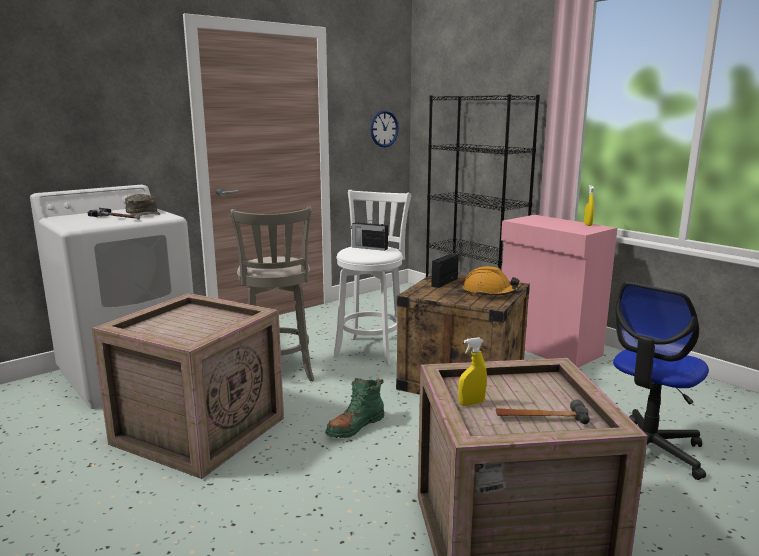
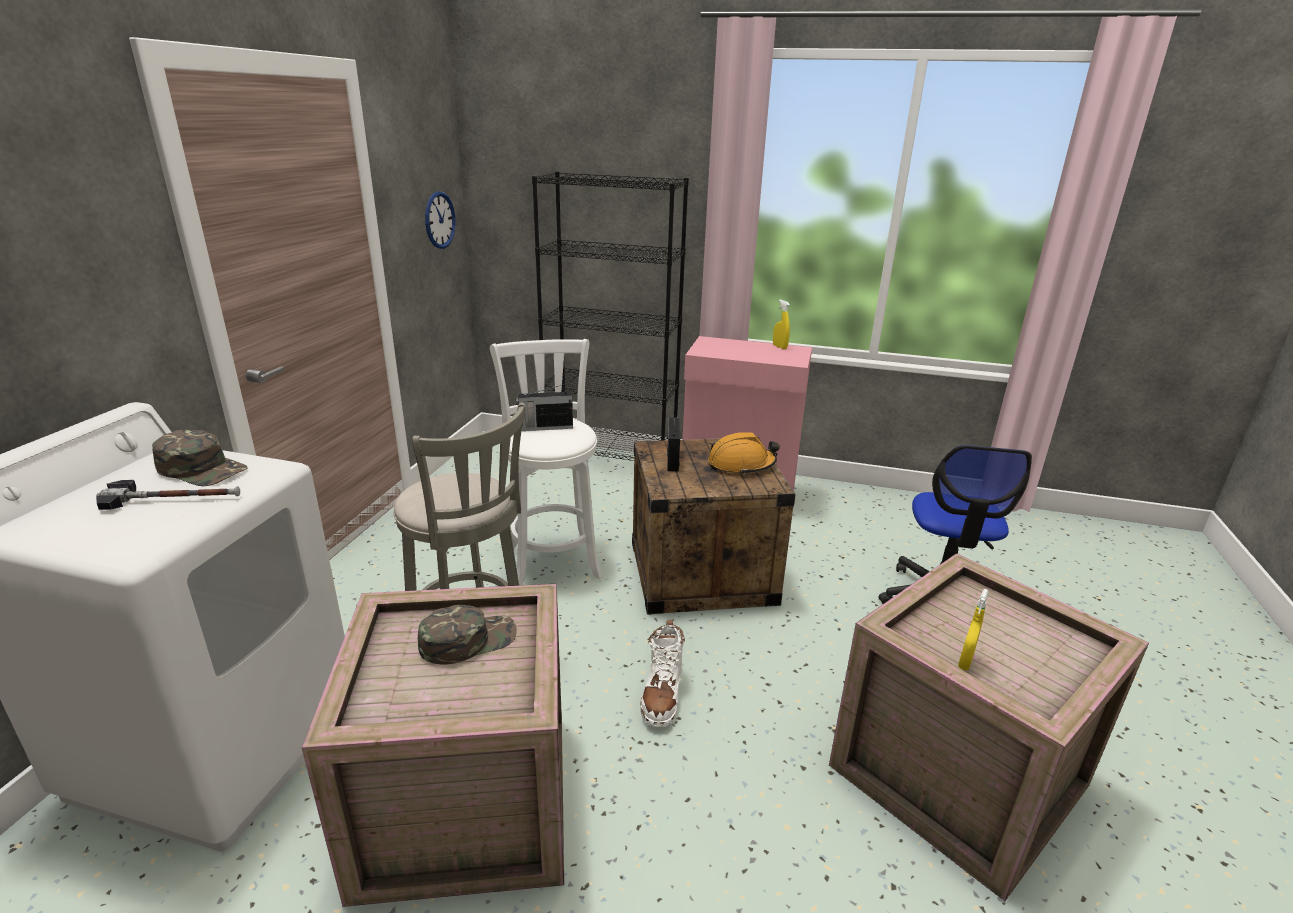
camera: 35 degrees left, 10 degrees up
green boot [325,378,384,438] -> white boot [640,620,685,727]
hammer [496,399,590,424] -> none
none -> green cap [418,605,517,665]

